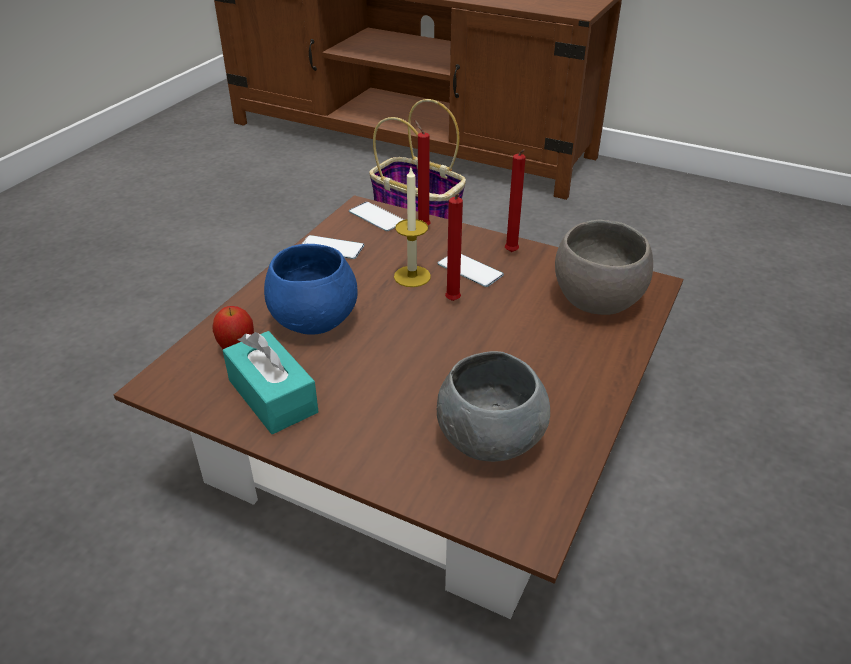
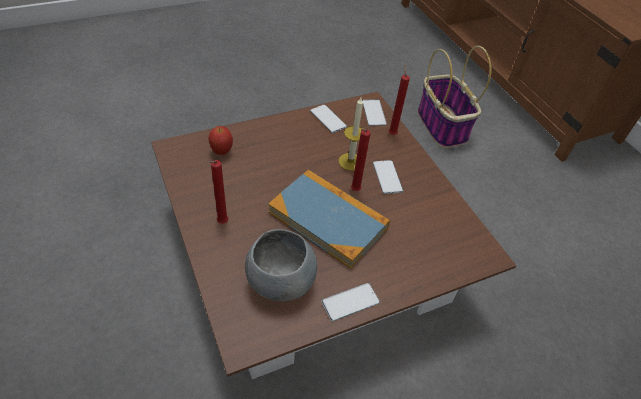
camera: 35 degrees right, 10 degrees up
turquoise tissue box [223,331,318,434] -> none
blue bowl [264,244,357,335] -> none
red candle [505,150,526,252] -> red candle moved to [208,160,228,224]
grey bowl [555,219,653,315] -> none
none -> book [268,170,390,269]
none -> phone [321,283,380,321]

